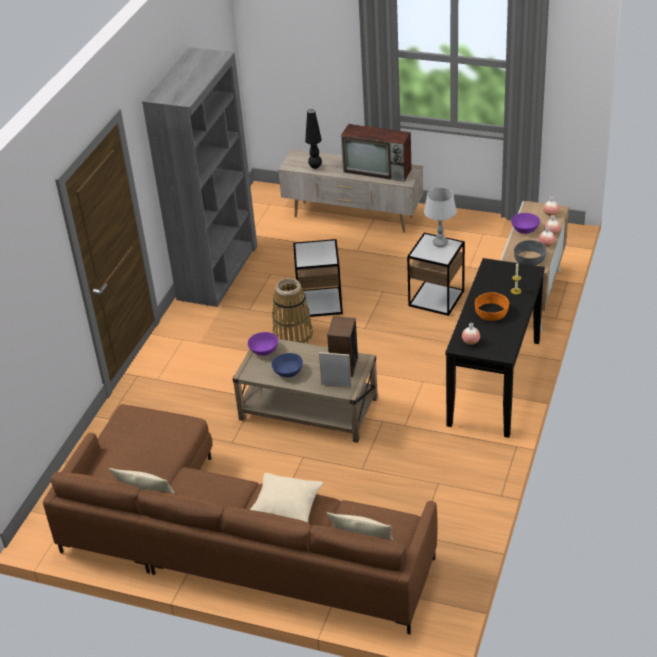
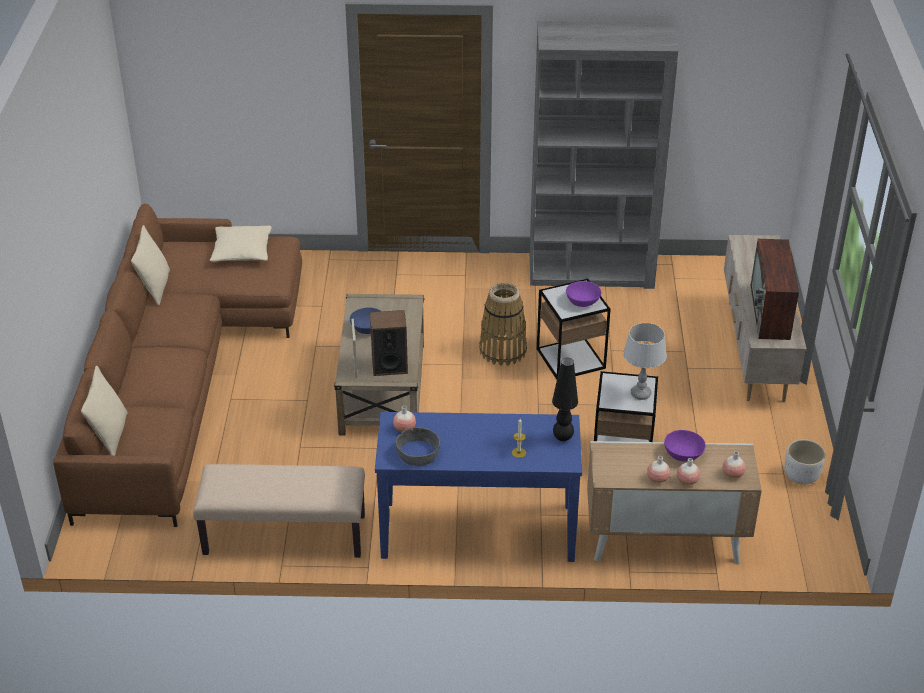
camera: 70 degrees right, 0 degrees up
purple bowl [248,332,278,356] -> purple bowl moved to [566,281,602,307]
beige pillow [250,473,323,522] -> beige pillow moved to [210,226,272,262]
black table lamp [305,109,322,169] -> black table lamp moved to [552,358,578,441]
black console table [445,258,545,438] -> blue console table [375,412,582,562]
orange bowl [475,292,509,321] -> none
grey bowl [514,240,546,265] -> grey bowl moved to [396,427,440,466]
none -> beige bench [193,464,365,558]
none -> white planter [785,439,826,484]

